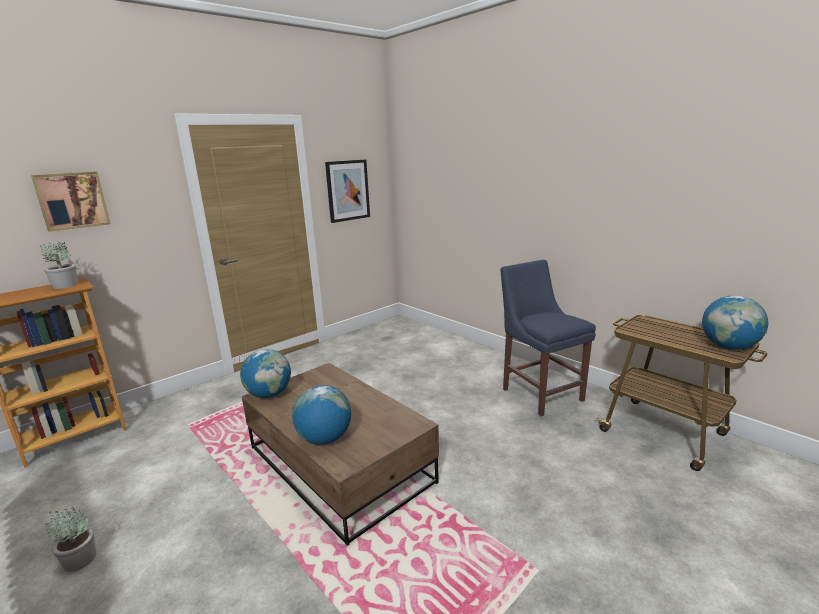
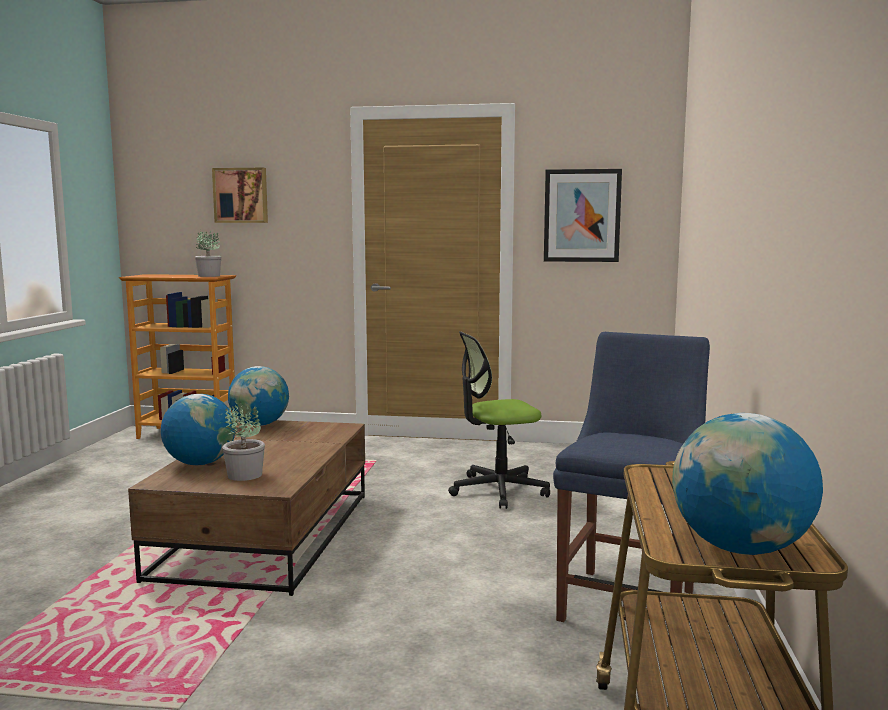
camera: 50 degrees right, 10 degrees down
potted plant [45,506,96,572] -> potted plant moved to [222,401,265,481]
none -> office chair [448,331,550,509]

